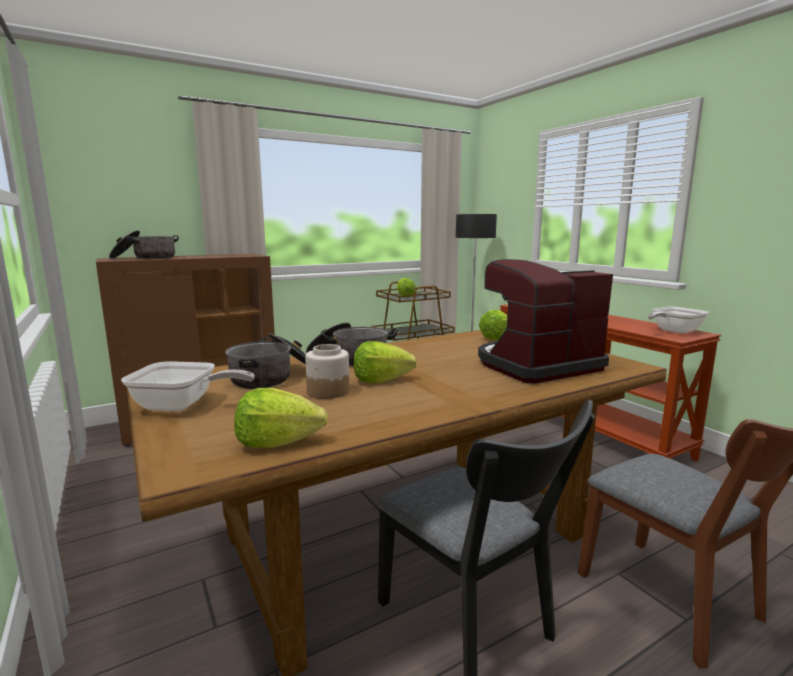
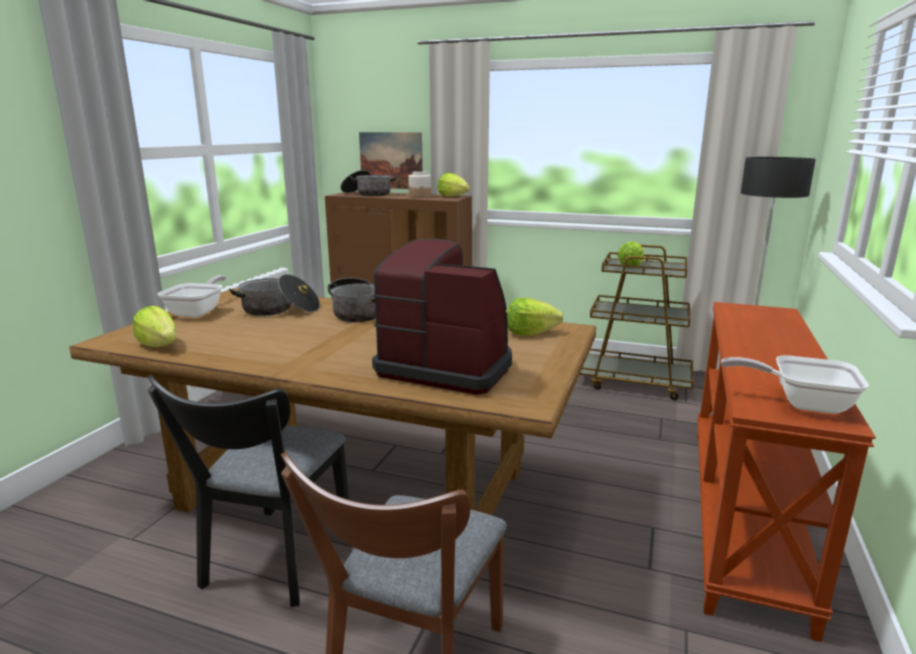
camera: 50 degrees right, 5 degrees up
frying pan [121,361,255,412] -> frying pan turned 135 degrees counterclockwise [158,275,226,317]
jar [305,344,349,399] -> jar moved to [408,171,431,198]
lettuce [354,341,417,383] -> lettuce moved to [438,173,470,197]
none -> picture [359,132,423,189]

